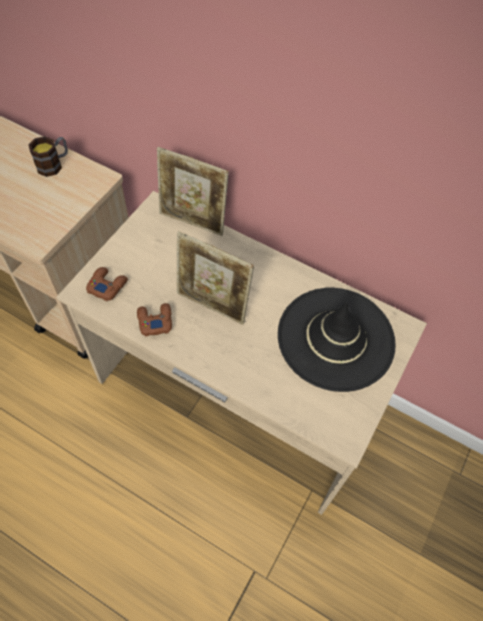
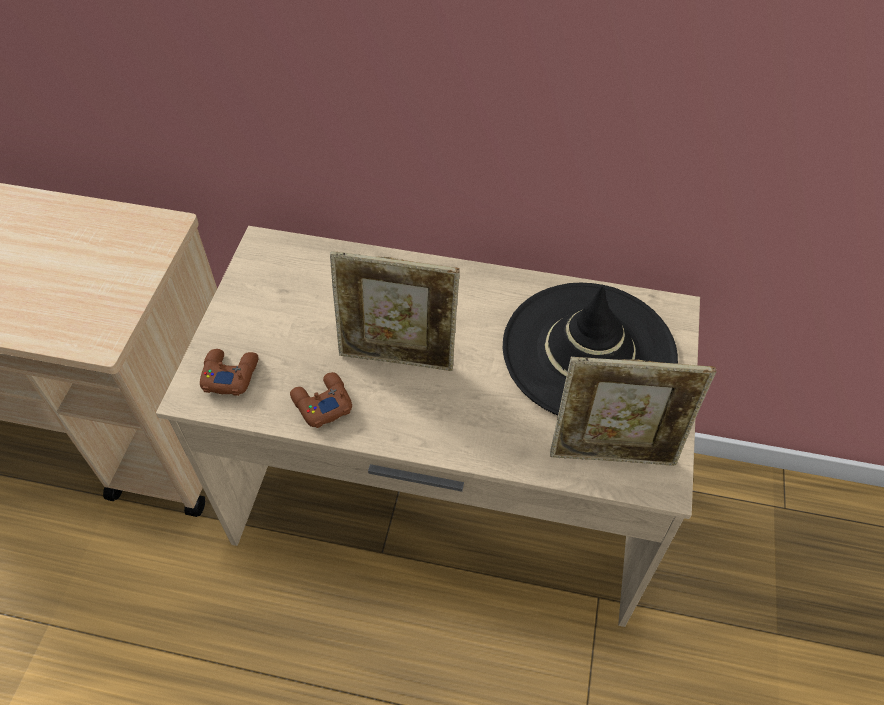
camera: 15 degrees left, 5 degrees down
mug [29,136,68,177] -> none
picture frame [157,147,229,236] -> picture frame moved to [550,357,716,466]

